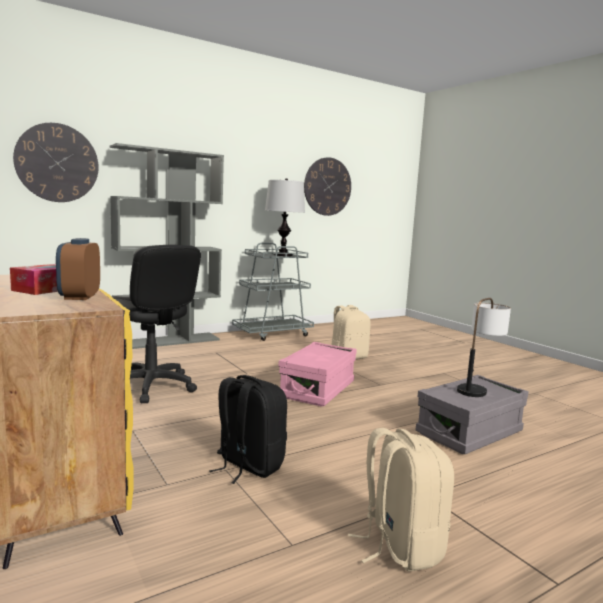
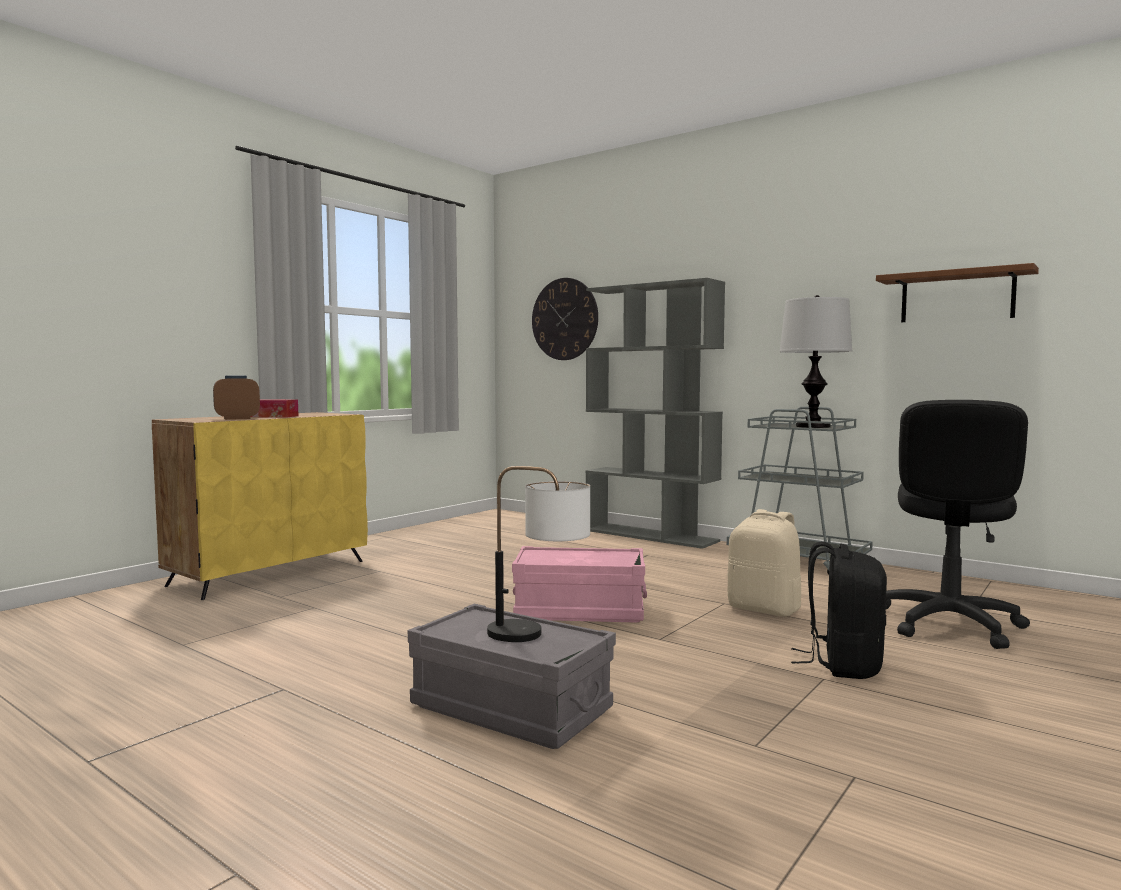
camera: 70 degrees right, 5 degrees down
black office chair [111,245,201,403] -> black office chair moved to [886,400,1030,649]
black backpack [209,375,287,484] -> black backpack moved to [791,542,887,679]
wall clock [304,157,351,216] -> brown shelf [876,263,1039,322]
beige backpack [348,428,454,572] -> none

